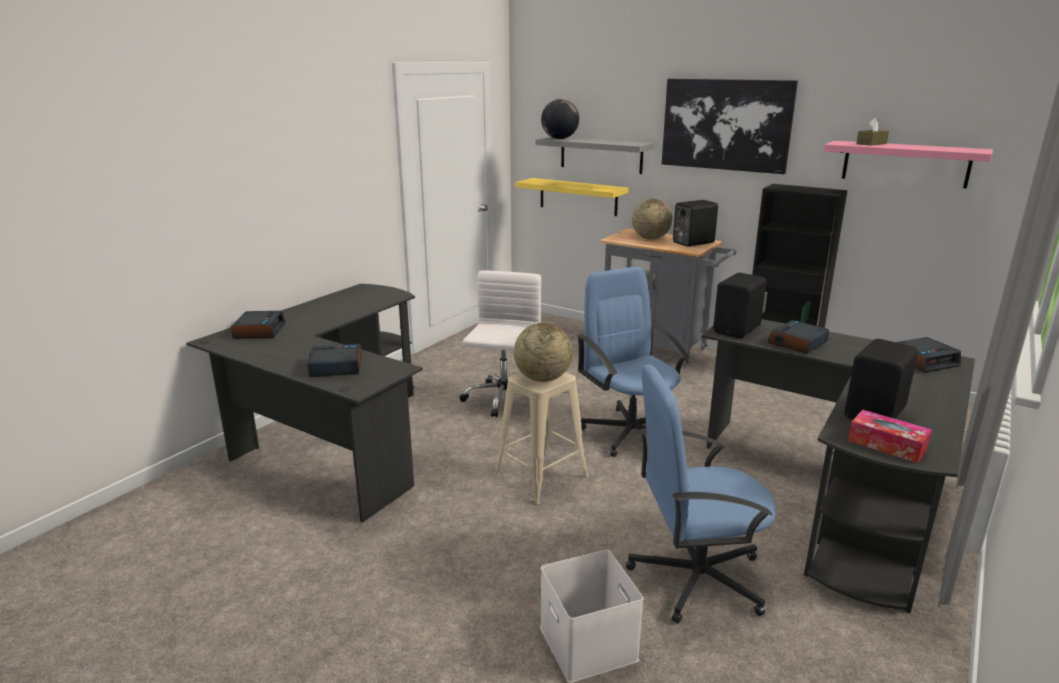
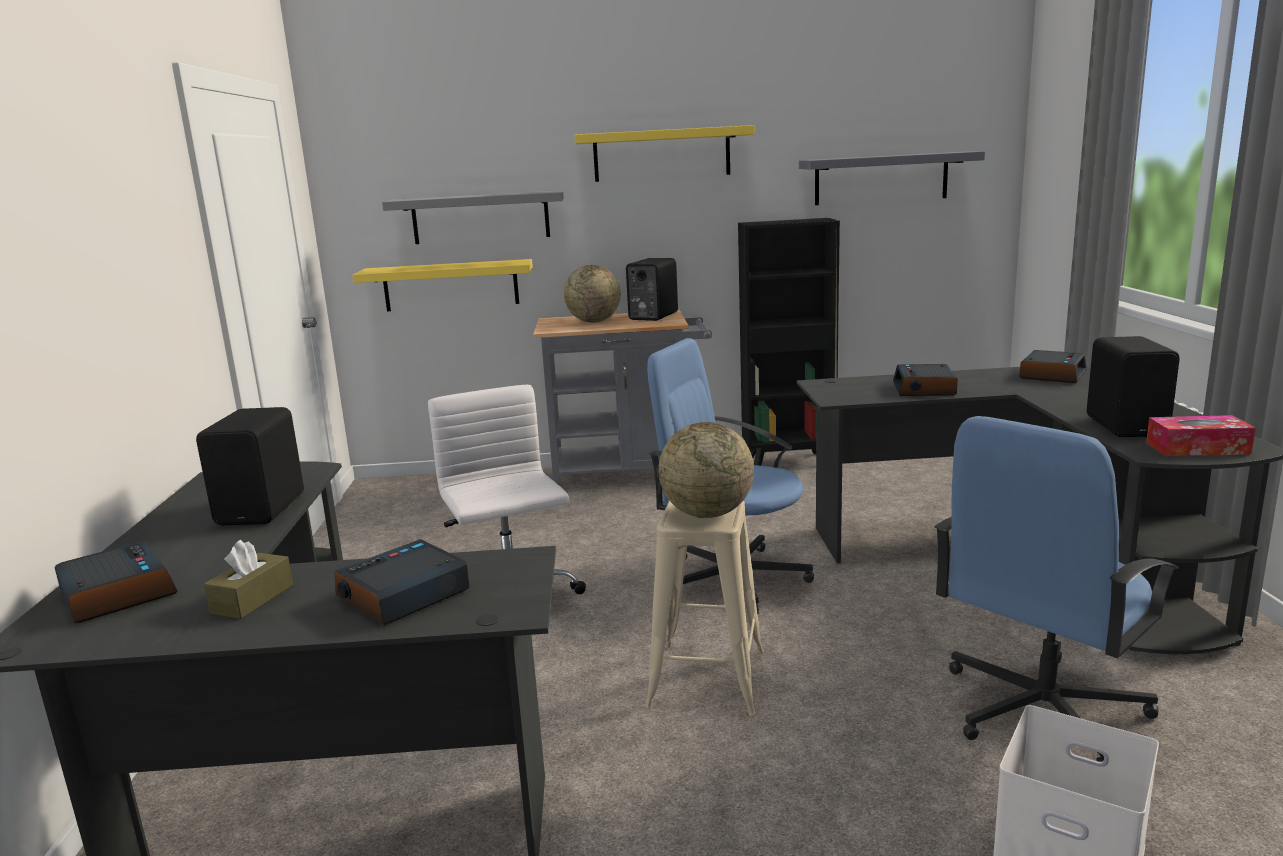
camera: 35 degrees left, 5 degrees down
globe [541,99,579,139] -> none
picture [662,79,798,174] -> yellow shelf [574,125,755,182]
black speaker [713,273,766,338] -> black speaker moved to [196,407,304,525]
pink shelf [824,141,993,188] -> grey shelf [799,151,985,205]
brown tissue box [856,118,889,146] -> brown tissue box moved to [204,540,293,619]

